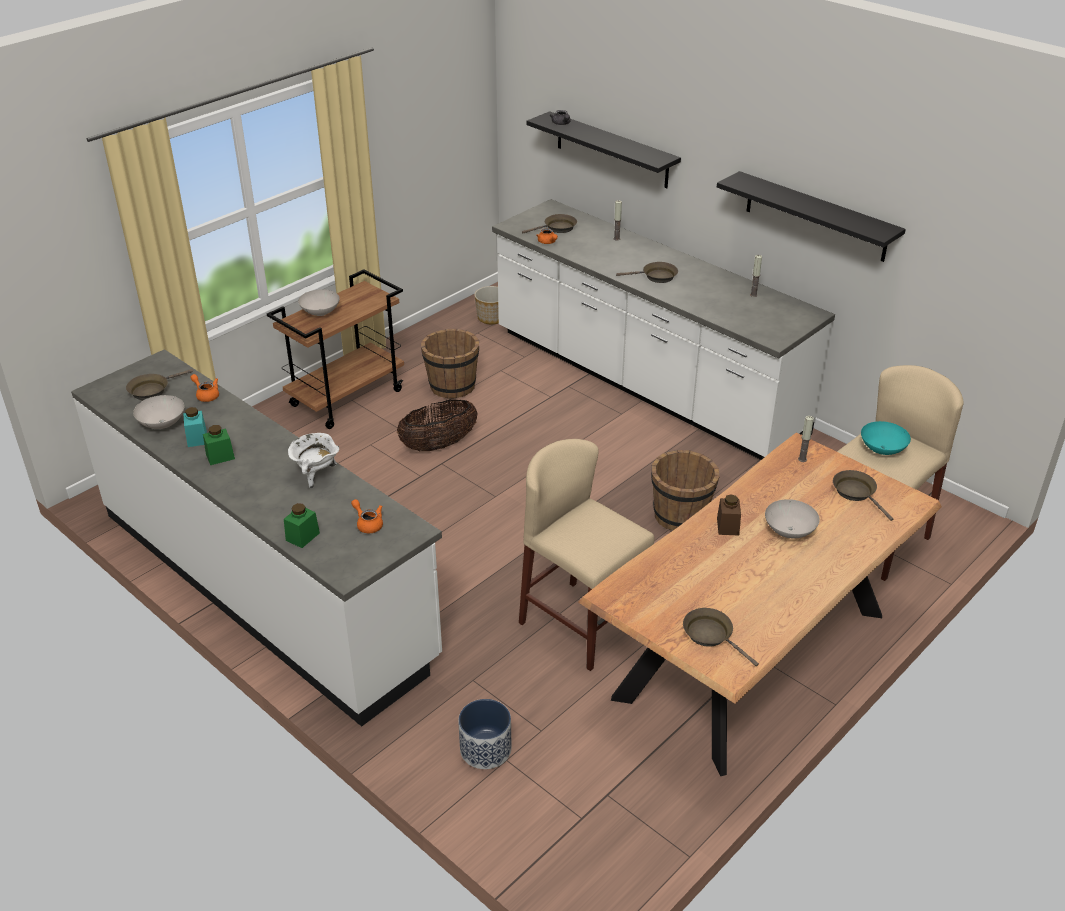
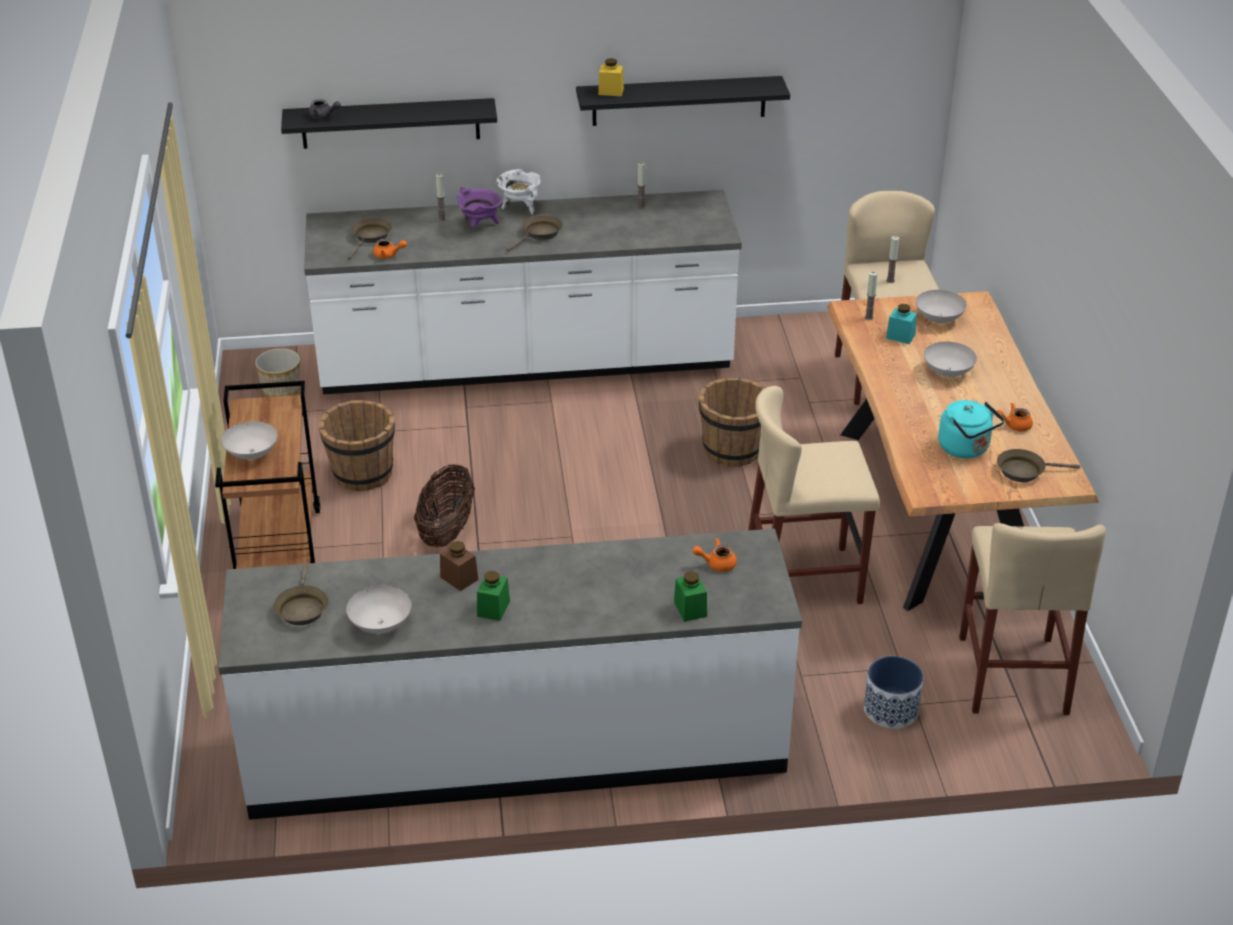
camera: 50 degrees left, 0 degrees up
turquoise jar [183,407,207,447] -> turquoise jar moved to [886,304,917,344]
orange teapot [190,374,219,402] -> orange teapot moved to [995,403,1033,431]
white cooking pot [288,433,339,489] -> white cooking pot moved to [496,169,541,215]
brown jar [717,494,741,535] -> brown jar moved to [440,541,478,591]
brown frying pan [833,470,893,521] -> white bowl [916,290,967,323]
turquoise bowl [861,421,911,455] -> candle [886,236,899,283]
none -> purple cooking pot [457,186,503,227]
none -> yellow jar [598,58,624,96]
none -> turquoise kettle [938,400,1005,458]
none -> beige stool [959,523,1106,715]

